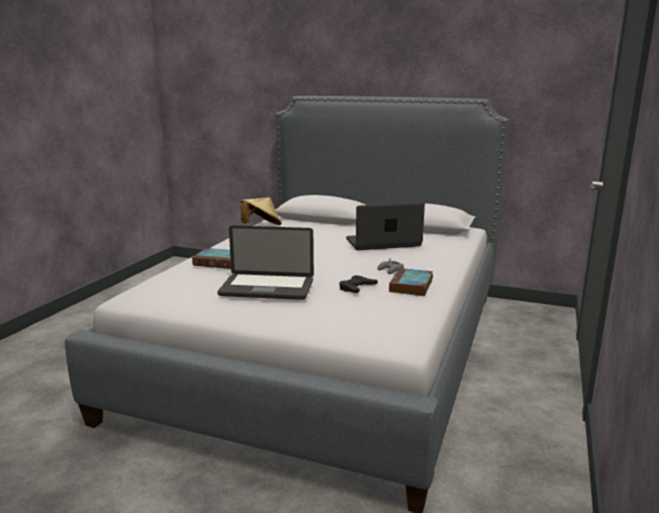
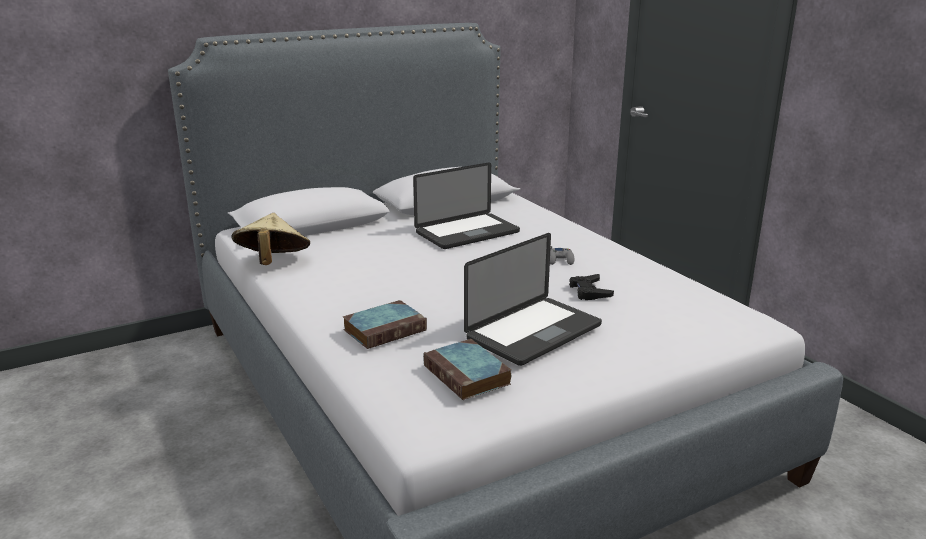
camera: 50 degrees left, 5 degrees up
laptop [346,202,425,250] -> laptop turned 150 degrees counterclockwise [413,162,520,249]
book [389,268,433,296] -> book moved to [423,339,511,400]

